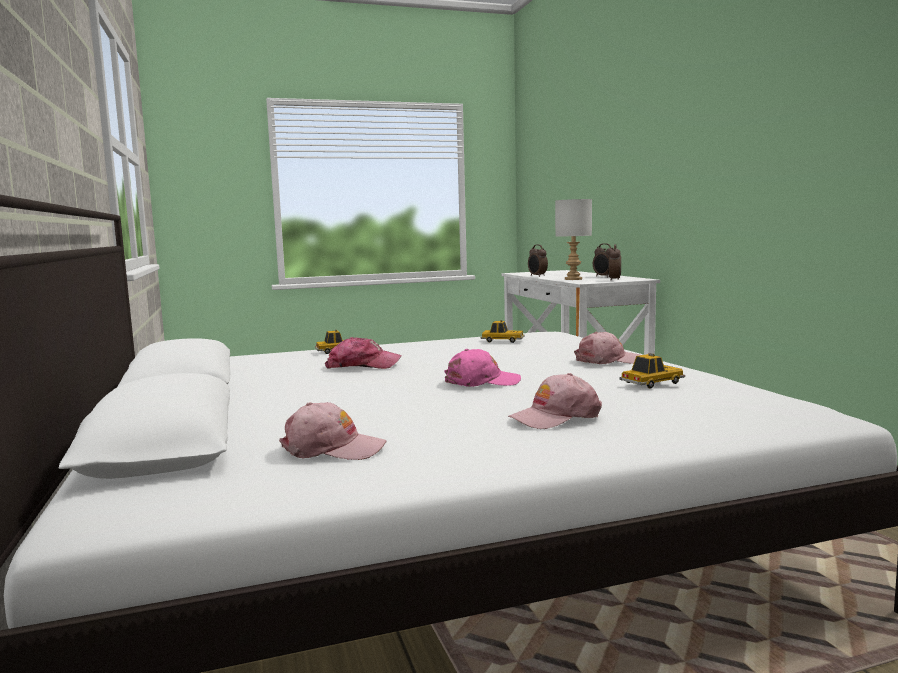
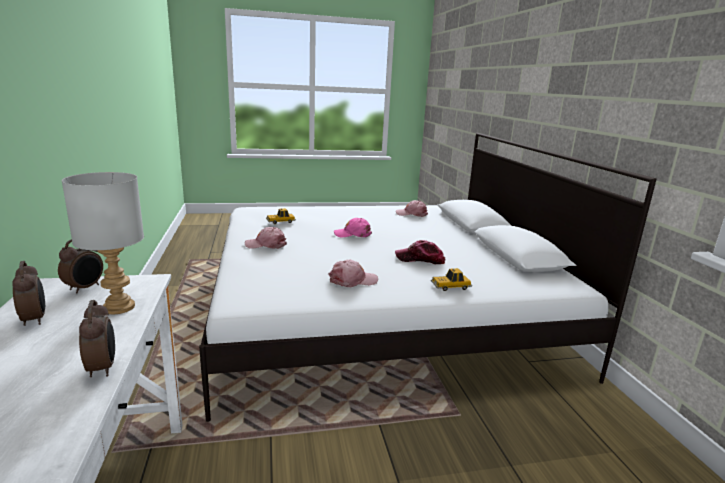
camera: 175 degrees left, 10 degrees up
toy car [481,320,525,343] -> none
pink cap [508,373,602,429] -> pink cap moved to [328,259,378,287]

